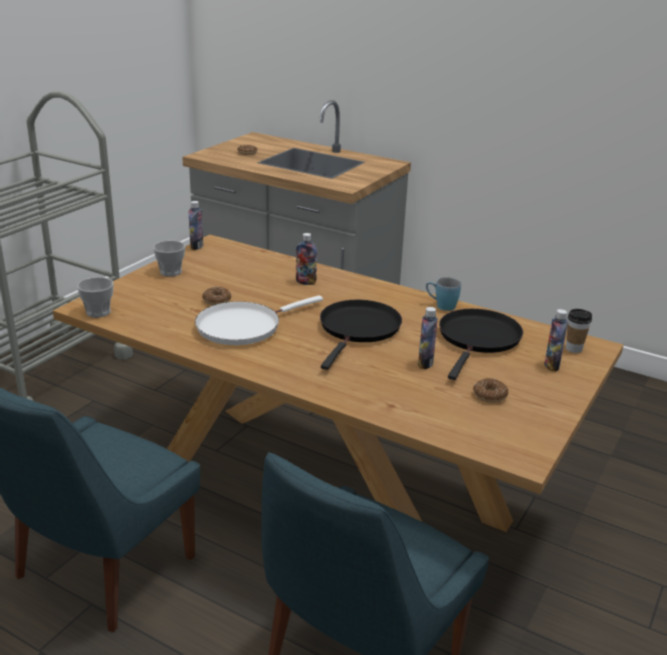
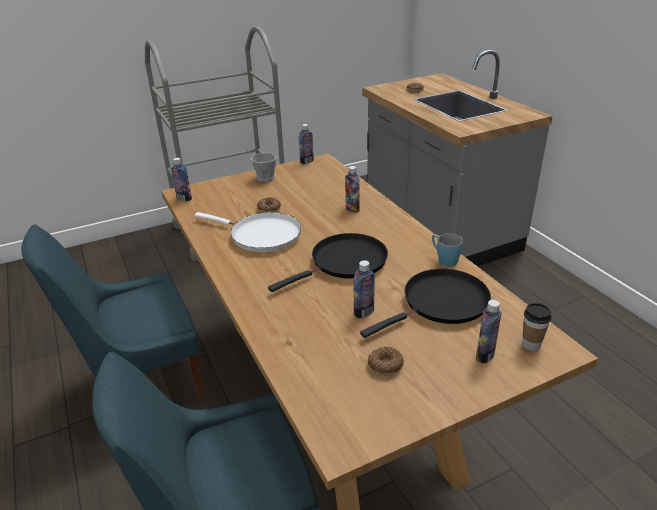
camera: 35 degrees right, 5 degrees up
cup [77,277,114,318] -> bottle [171,158,192,201]
white frying pan [195,295,323,345] -> white frying pan turned 150 degrees counterclockwise [195,212,302,252]

